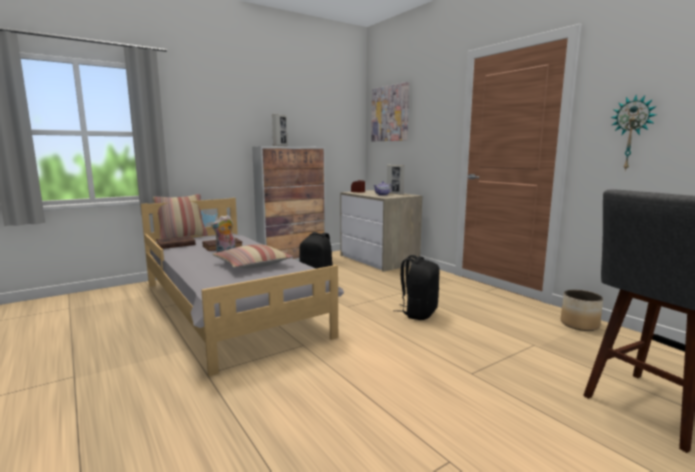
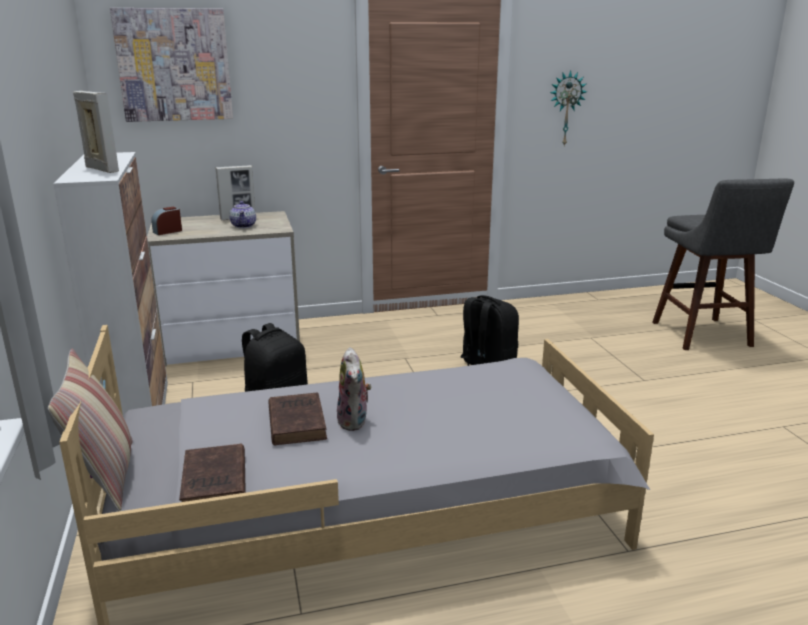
camera: 70 degrees left, 10 degrees up
pillow [213,244,293,268] -> none
planter [561,290,603,331] -> none

